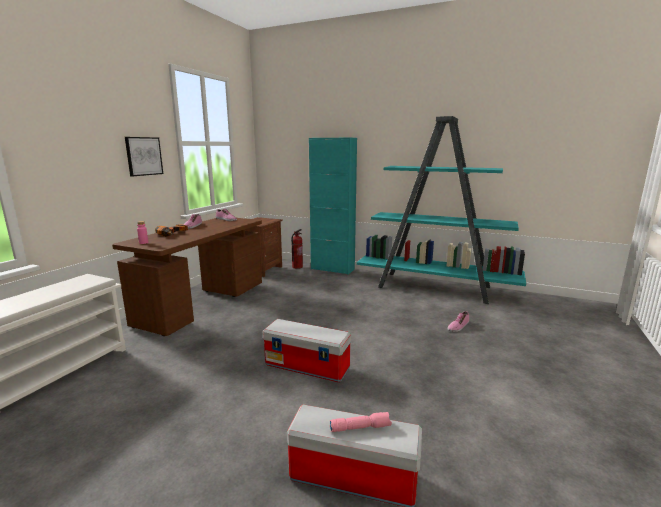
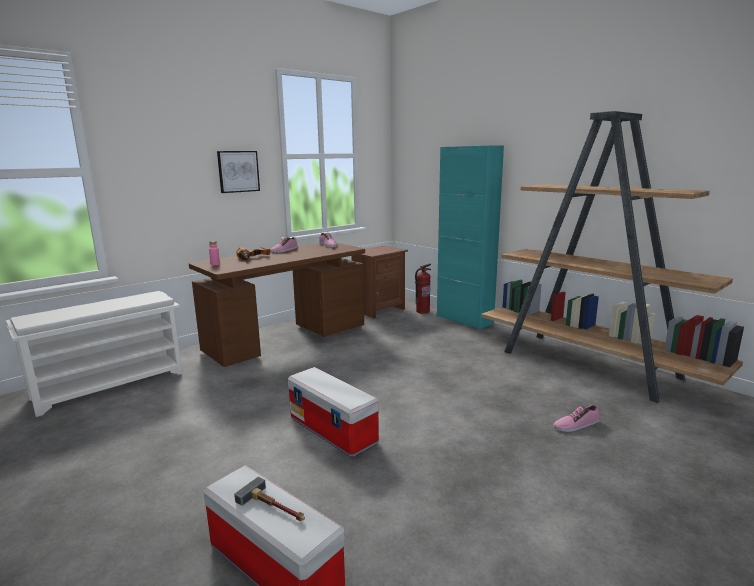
camera: 25 degrees right, 0 degrees up
pink flashlight [330,412,392,432] -> hammer [234,477,305,521]
turquoise bookcase [357,116,526,304] -> brown bookcase [481,111,744,403]

